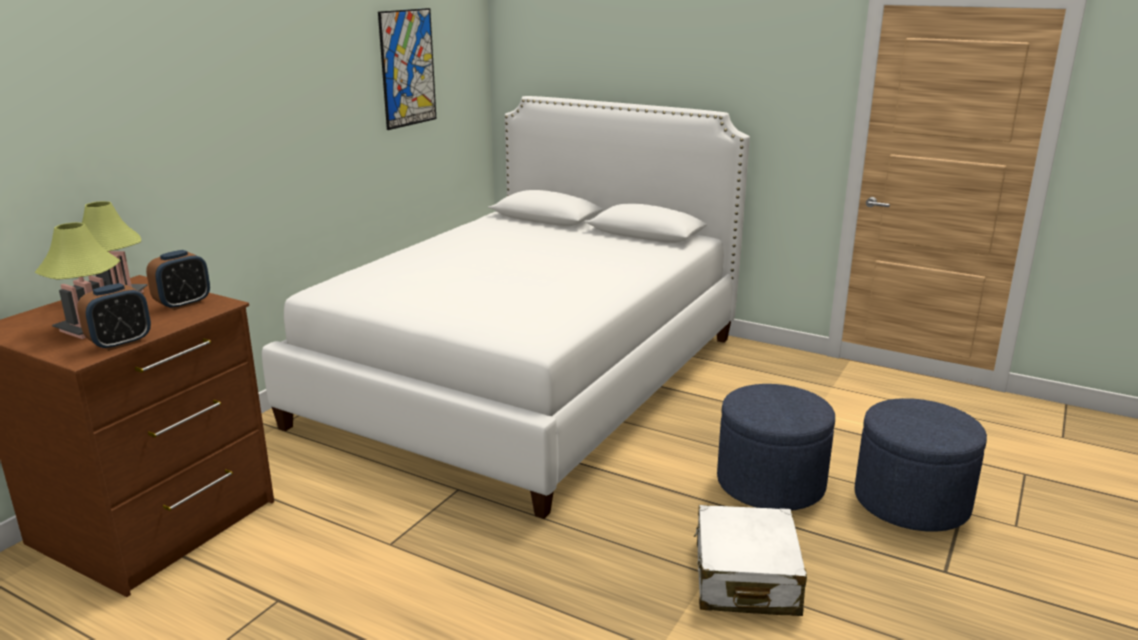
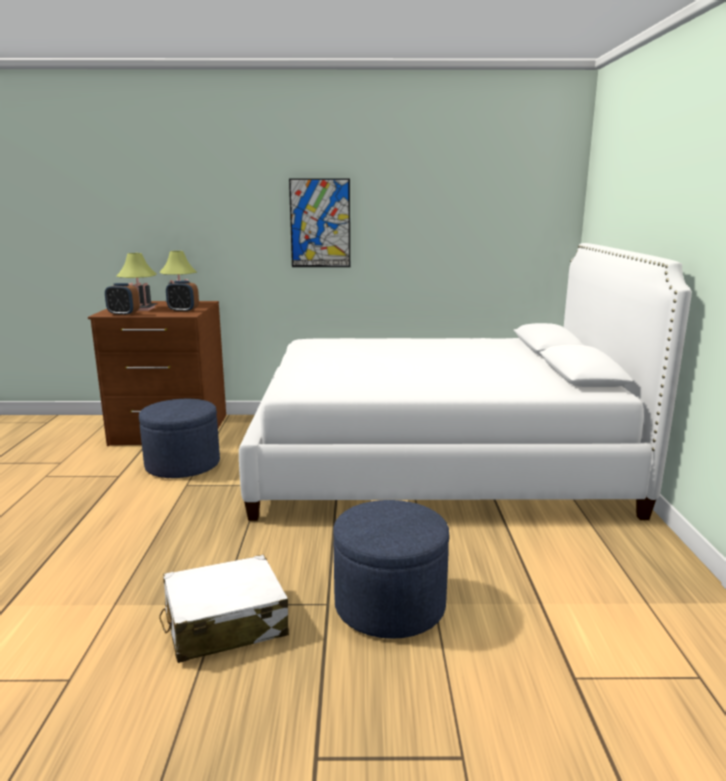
camera: 60 degrees right, 5 degrees down
picture [378,8,437,130] -> picture moved to [289,179,350,267]
blue ottoman [855,398,987,532] -> blue ottoman moved to [139,399,220,478]

